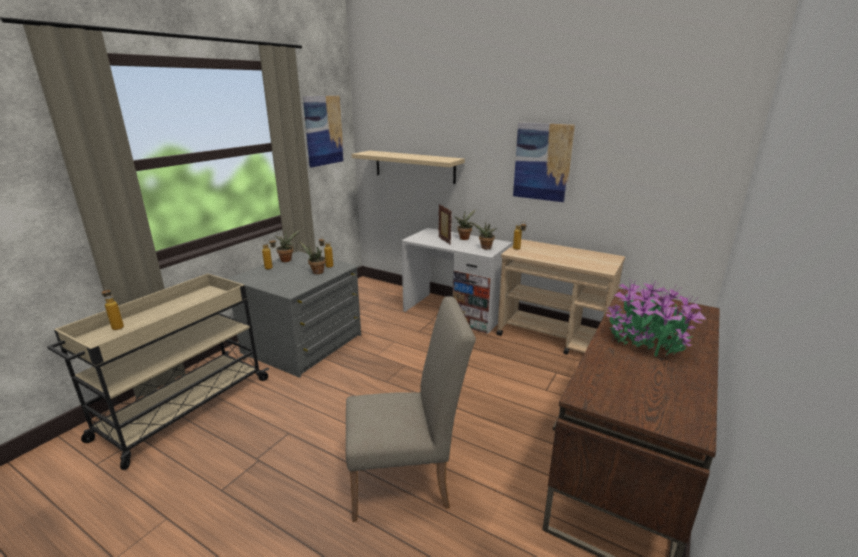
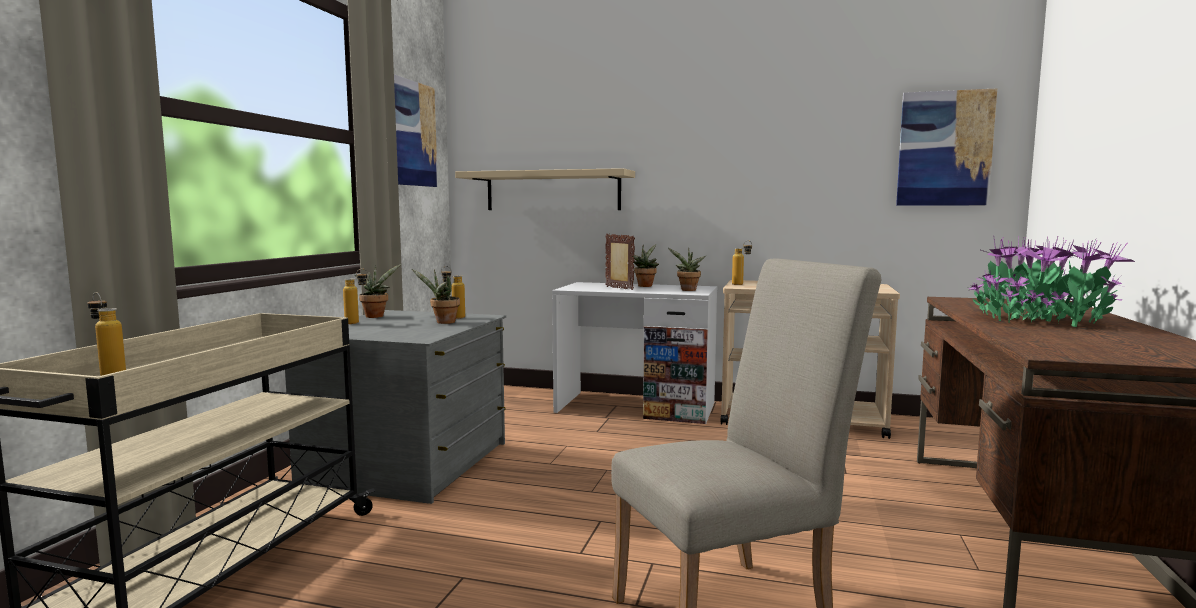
camera: 15 degrees left, 15 degrees down
picture [513,122,575,202] -> picture moved to [896,88,997,206]

